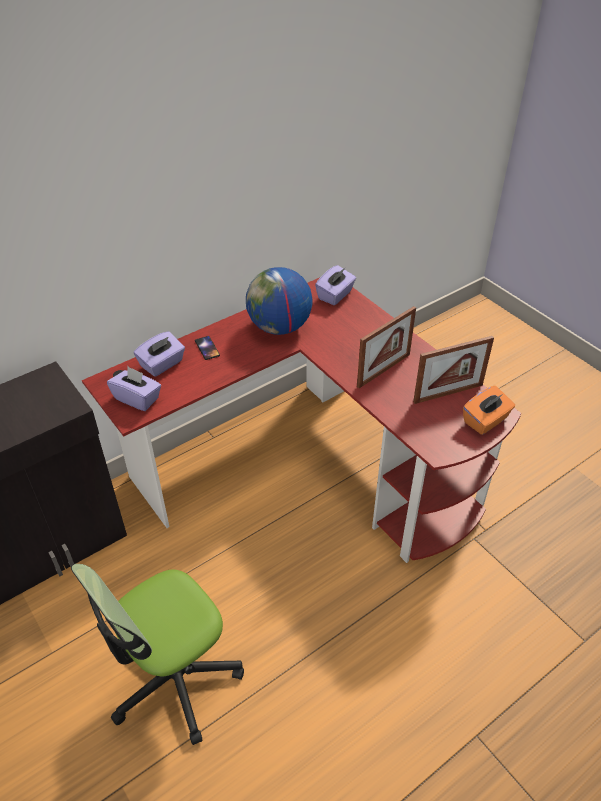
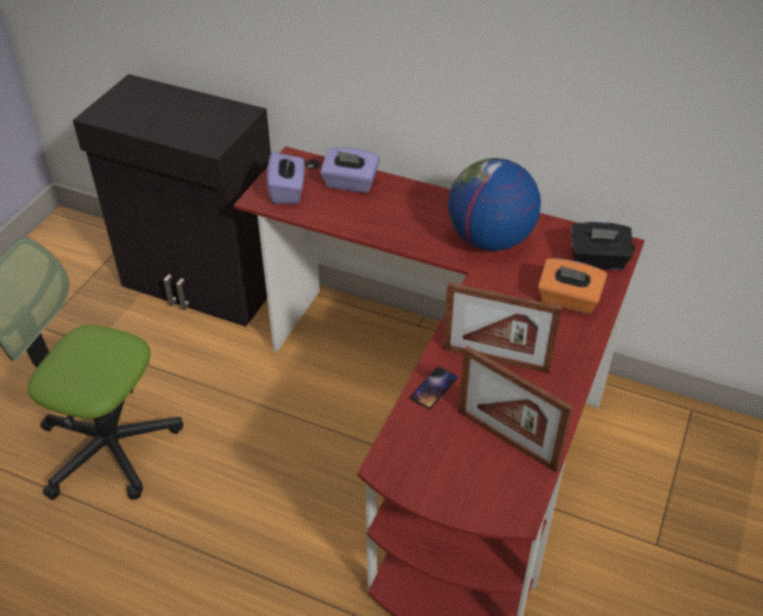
camera: 60 degrees right, 0 degrees up
phone [195,336,220,360] -> phone moved to [410,366,458,409]
purple tissue box [315,265,356,305] -> black tissue box [571,222,633,270]
orange tissue box [463,386,515,435] -> orange tissue box moved to [538,258,607,314]

